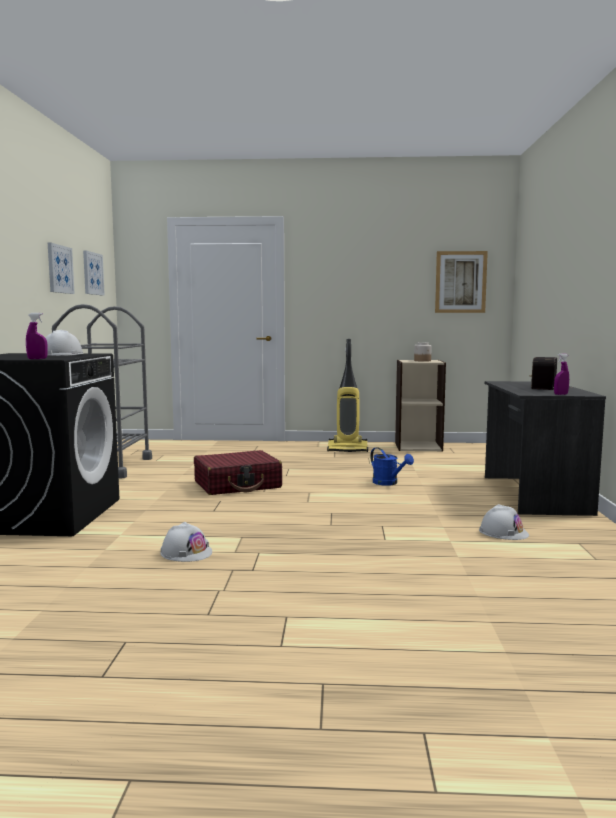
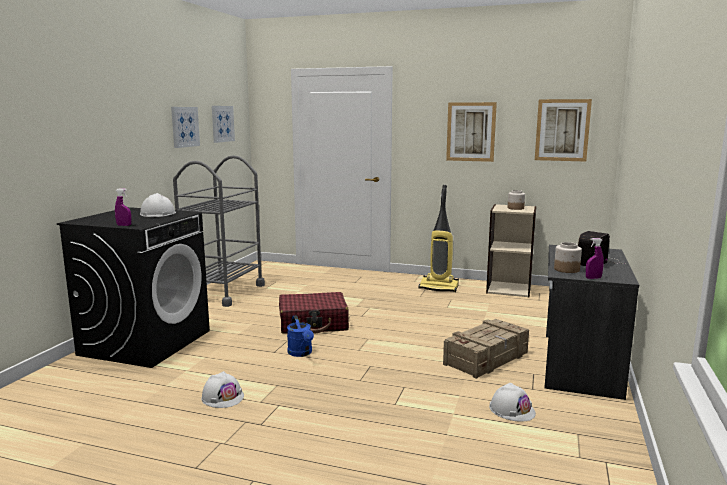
camera: 15 degrees right, 5 degrees up
blue watering can [370,447,414,486] -> blue watering can moved to [287,316,314,357]
none -> crate [443,319,529,379]
none -> picture [446,102,497,162]
none -> jar [554,242,582,273]

